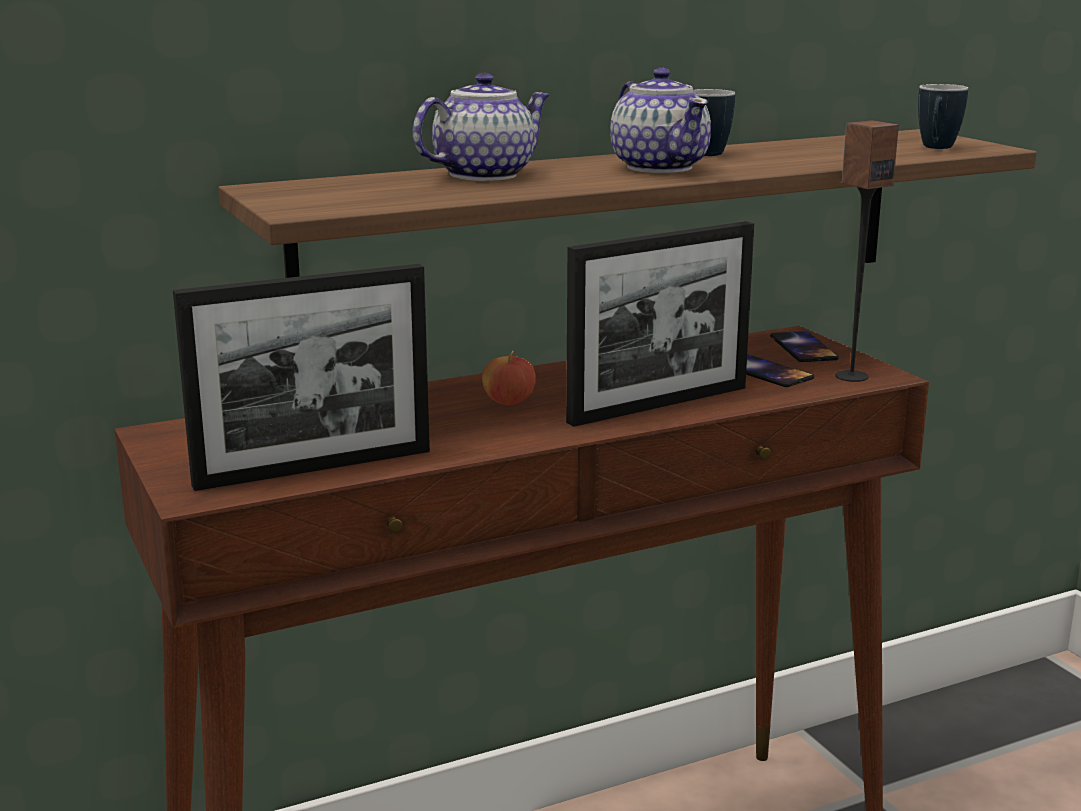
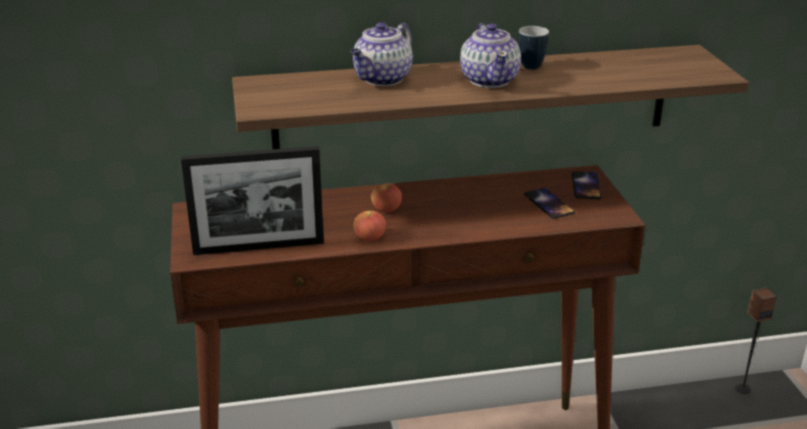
camera: 15 degrees right, 10 degrees up
teapot [413,73,550,181] -> teapot turned 150 degrees clockwise [350,22,413,86]
picture frame [566,221,754,427] -> none
speaker [835,120,899,382] -> speaker moved to [735,287,777,394]
mug [918,84,968,149] -> none
none -> apple [354,210,386,241]

